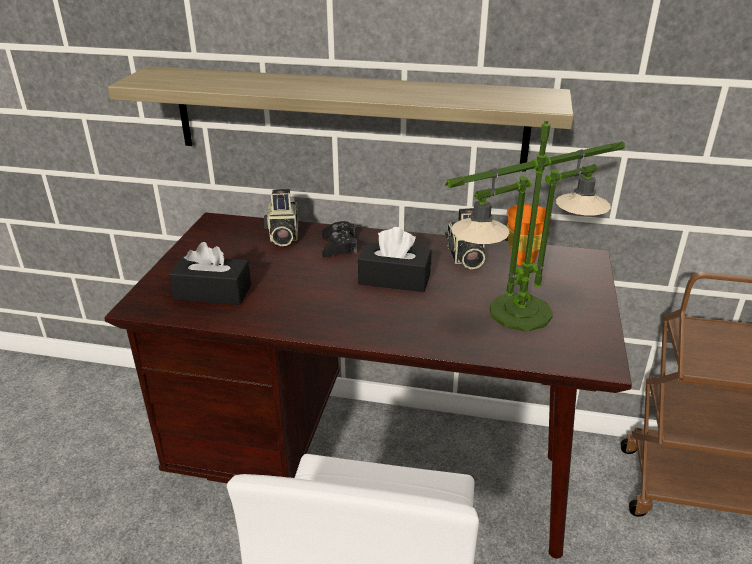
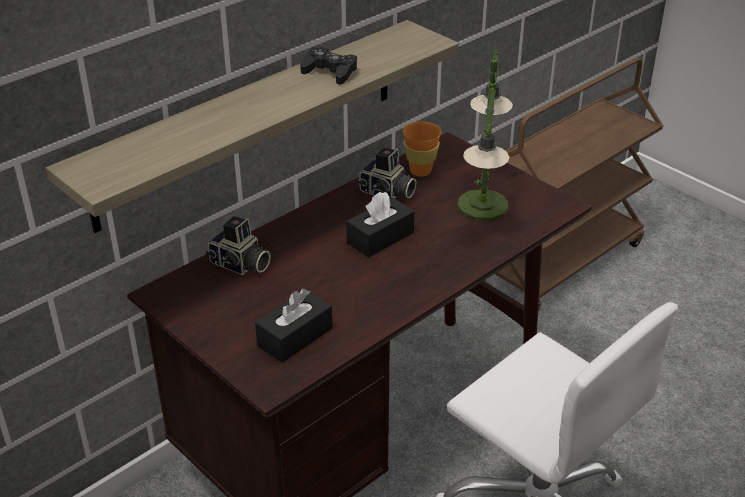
camera: 55 degrees left, 5 degrees up
black game controller [322,221,357,258] -> black game controller moved to [300,47,357,85]

